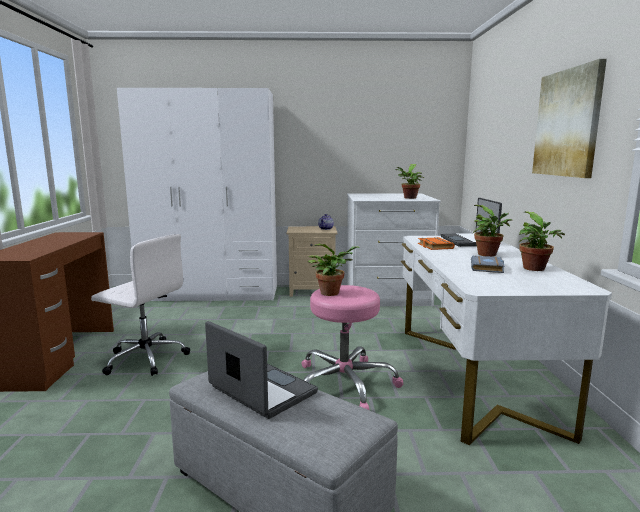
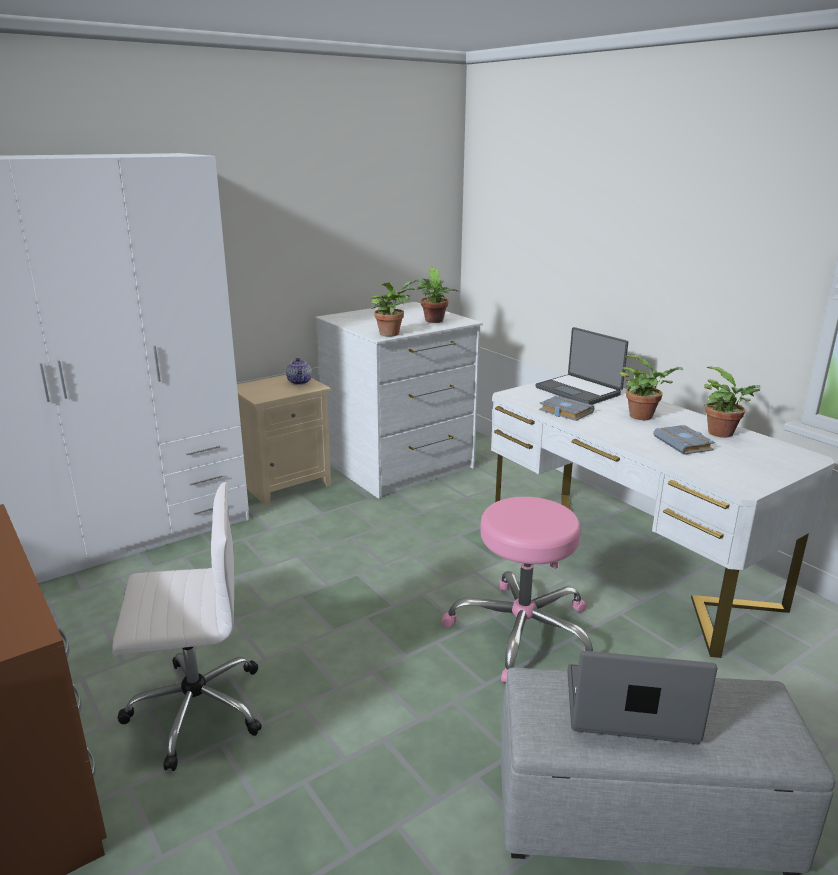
camera: 35 degrees left, 10 degrees up
potted plant [308,244,360,296] -> potted plant moved to [370,281,415,337]
orange book [418,237,455,250] -> grey book [539,396,594,421]
picture [532,59,607,178] -> none

